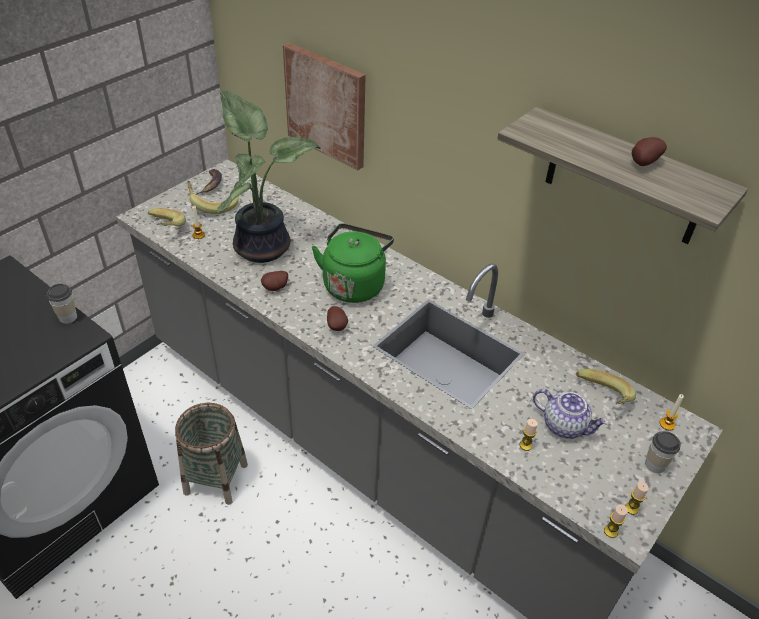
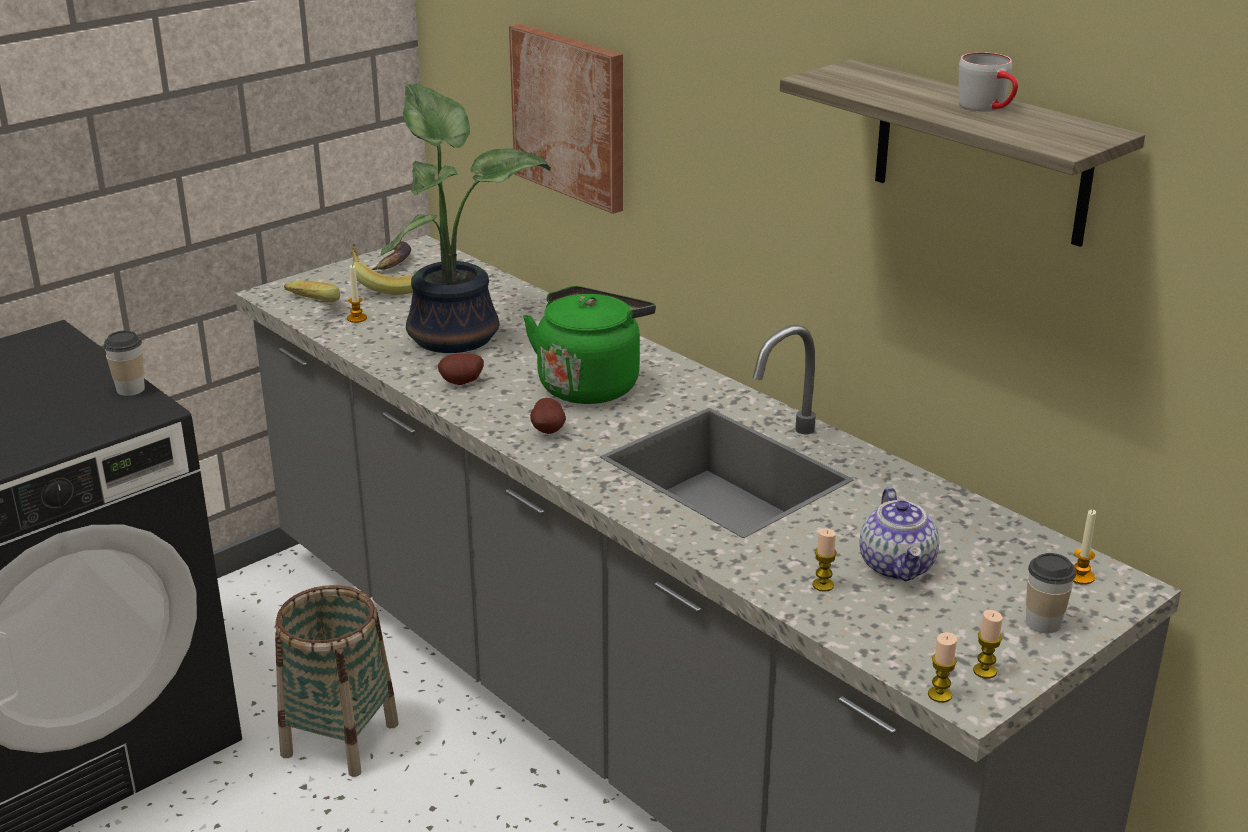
camera: 10 degrees right, 15 degrees down
teapot [533,389,609,439] -> teapot turned 45 degrees clockwise [860,487,939,581]
banana [576,369,636,404] -> none
potato [632,137,667,166] -> grey mug [959,52,1018,112]

